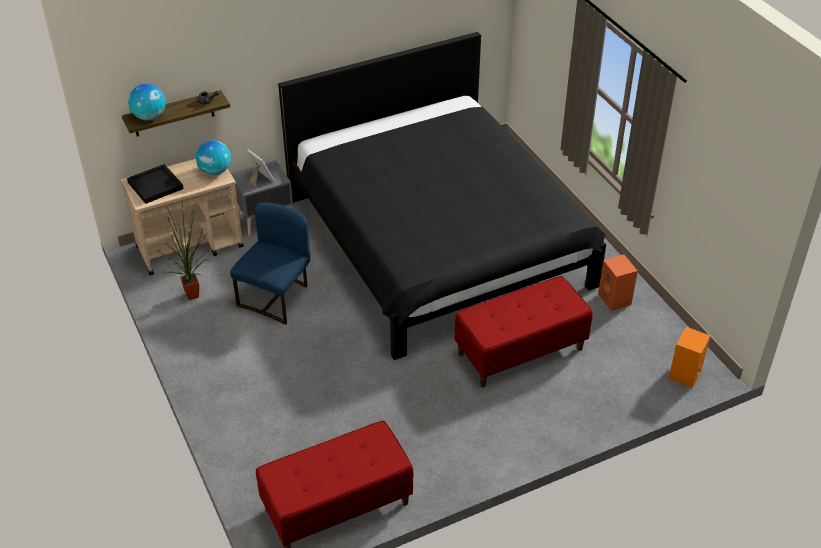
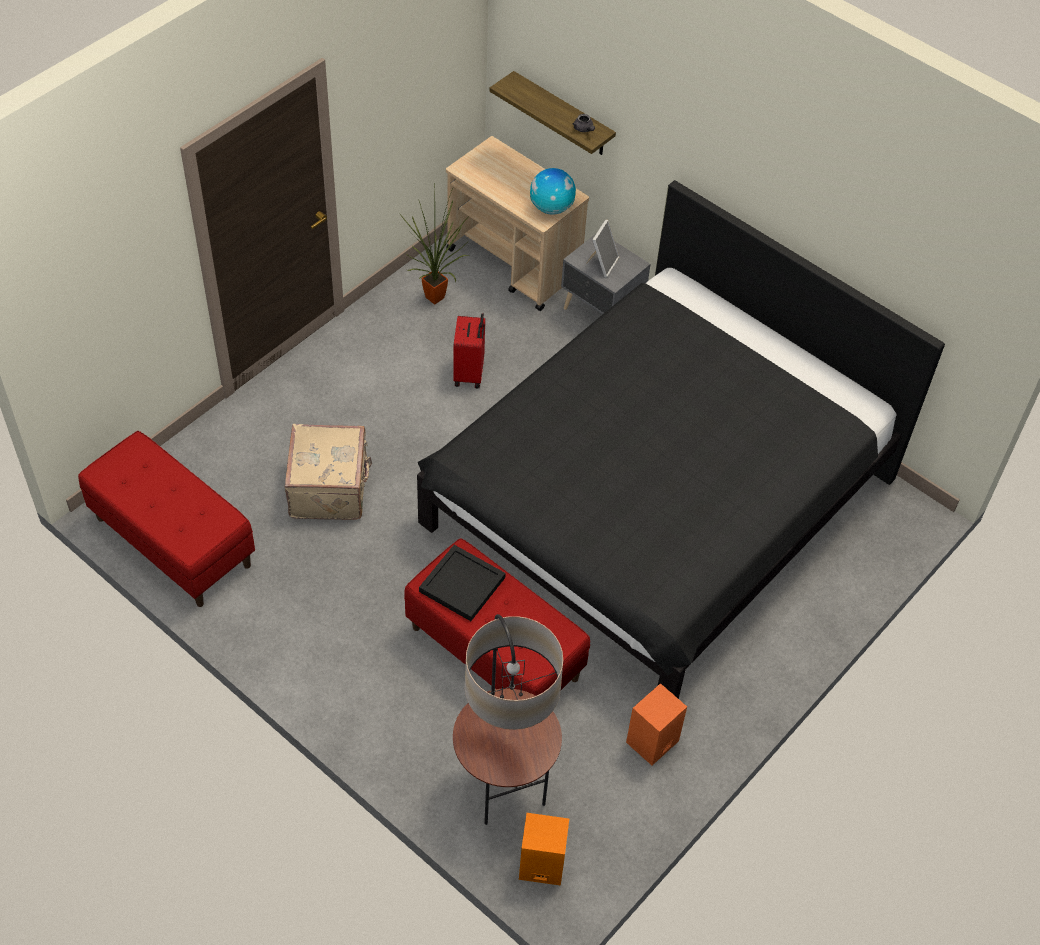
camera: 65 degrees right, 10 degrees up
black tray [127,164,183,204] -> black tray moved to [419,545,506,621]
globe [128,84,166,121] -> none
blue chair [230,202,310,325] -> red suitcase [453,313,485,389]
none -> beige suitcase [285,424,372,520]
none -> floor lamp [453,614,563,825]

